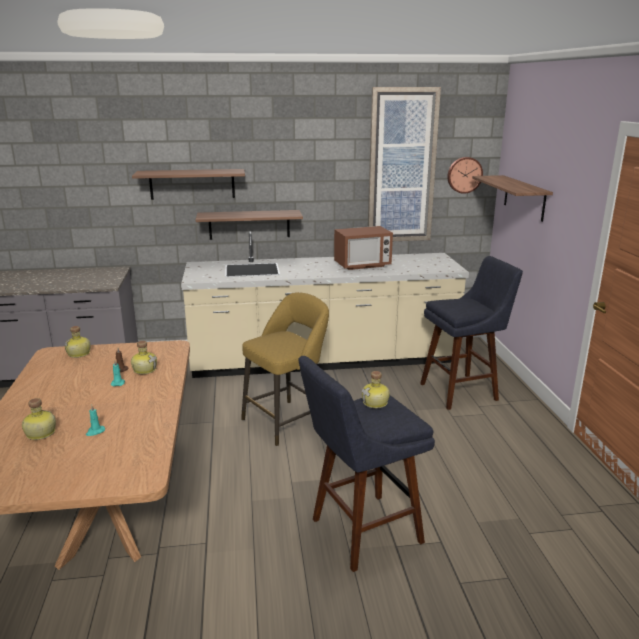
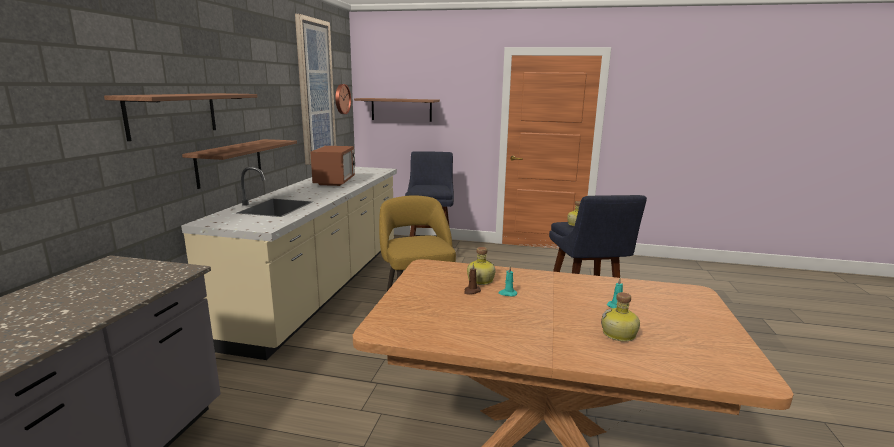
camera: 70 degrees left, 5 degrees down
bottle [65,326,91,358] -> none

